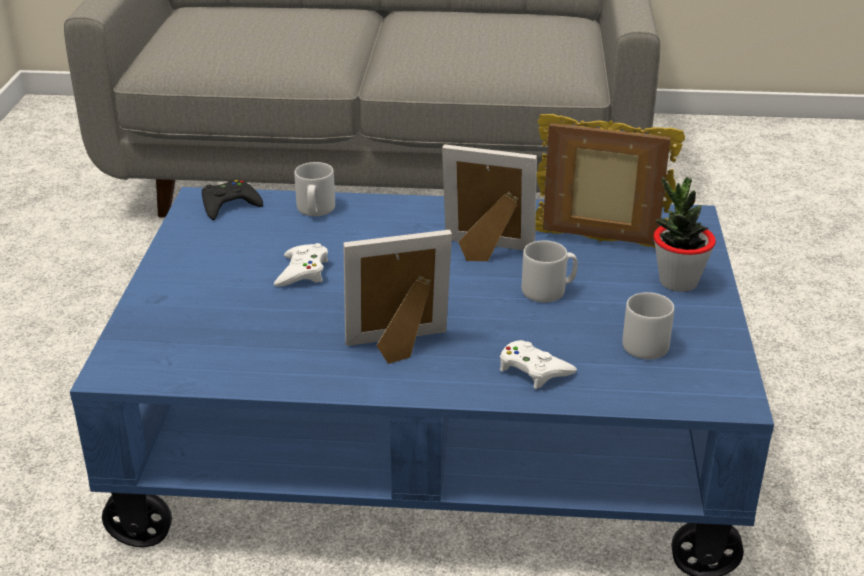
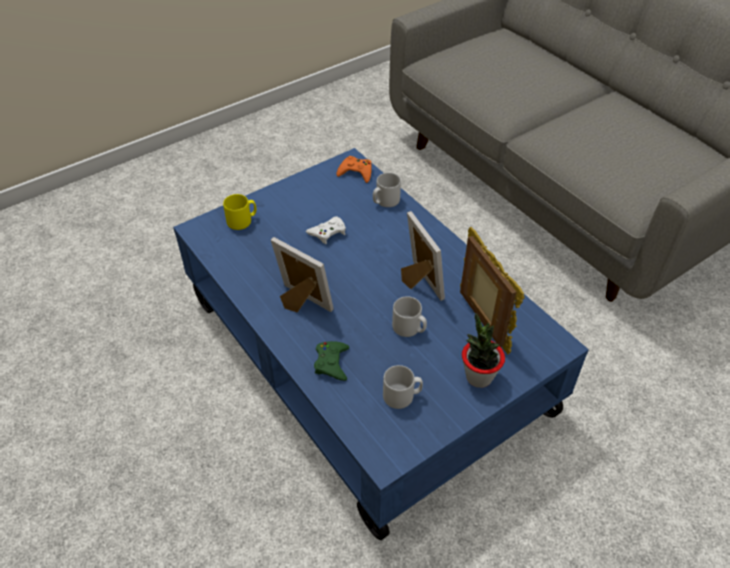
camera: 50 degrees right, 15 degrees up
black game controller [202,179,263,220] -> orange game controller [336,156,372,183]
white game controller [500,340,577,389] -> green game controller [314,341,349,381]
none -> yellow mug [223,194,256,230]

